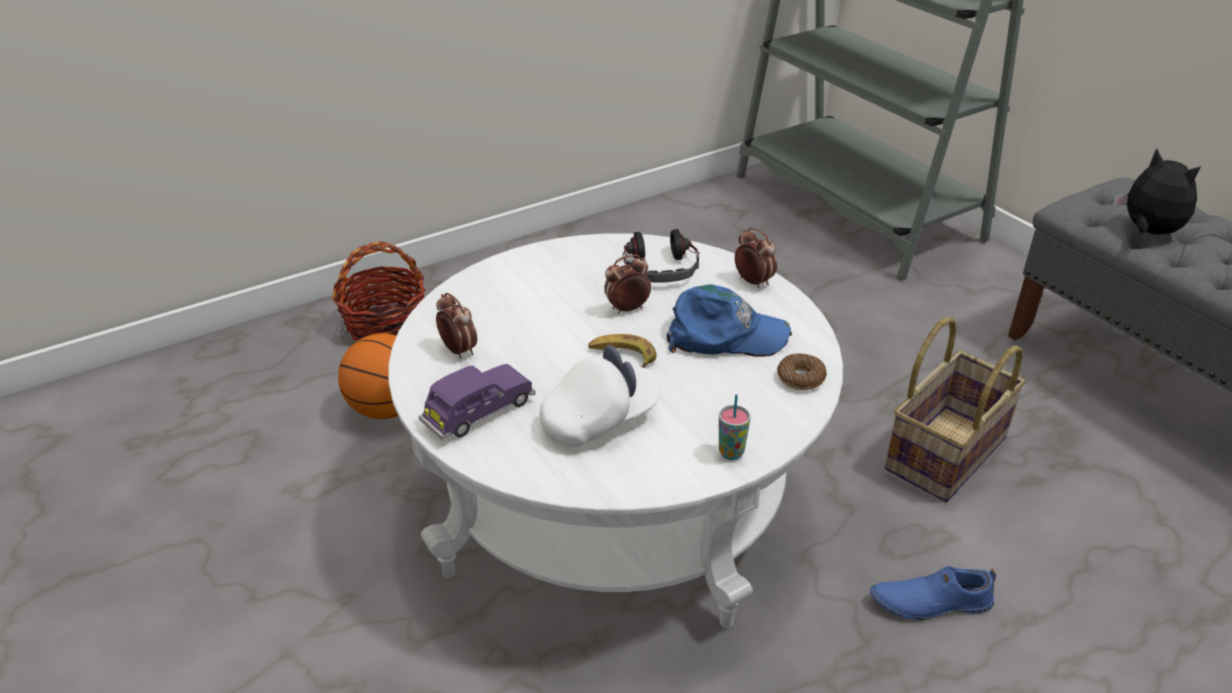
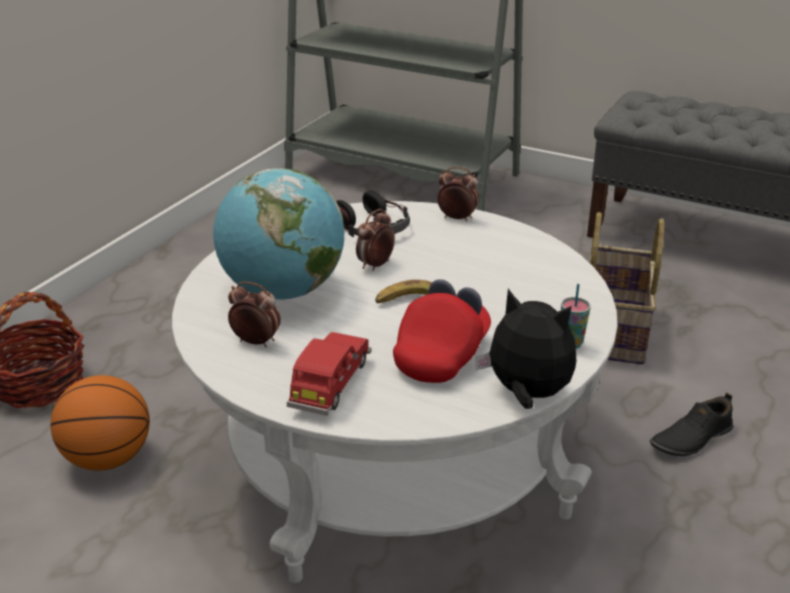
camera: 30 degrees left, 5 degrees down
purple toy car [419,364,536,441] -> red toy car [287,332,371,416]
white cap [540,345,660,447] -> red cap [393,279,491,383]
blue cap [666,285,792,357] -> none
donut [777,354,827,390] -> none
blue shoe [870,566,996,620] -> black shoe [650,393,733,456]
plush toy [1114,148,1201,235] -> plush toy moved to [475,289,576,409]
none -> globe [213,168,344,300]

